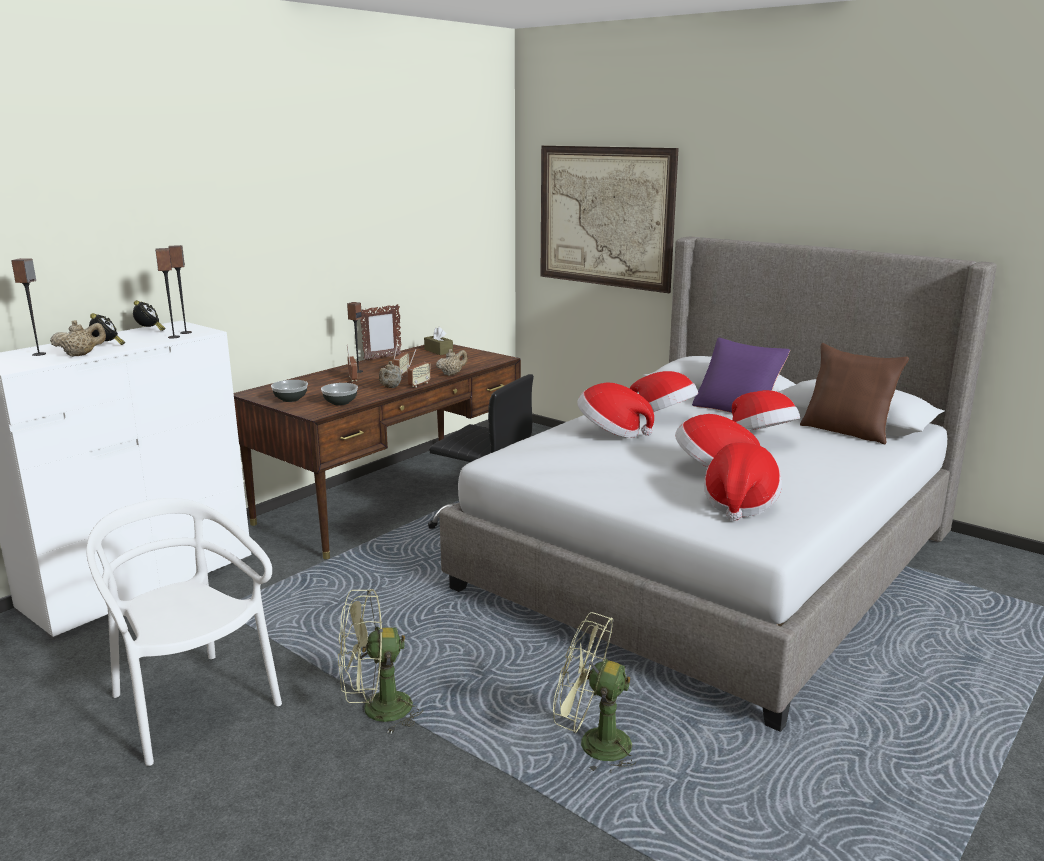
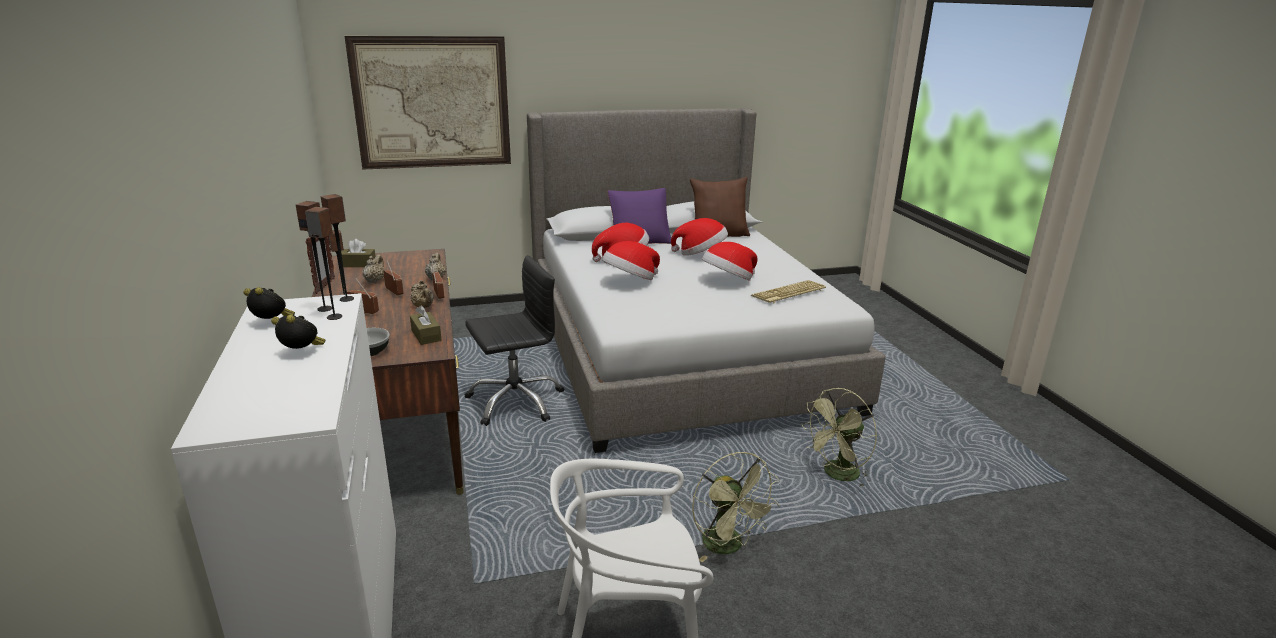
camera: 55 degrees left, 5 degrees up
speaker [11,258,46,356] -> speaker moved to [321,194,354,302]
beige teapot [50,320,106,357] -> beige teapot moved to [362,254,384,283]
bowl [321,383,358,406] -> brown tissue box [410,305,442,345]
green fan [338,589,423,734] -> green fan turned 45 degrees counterclockwise [692,452,779,562]
hat [704,443,782,521] -> keyboard [751,280,826,303]

